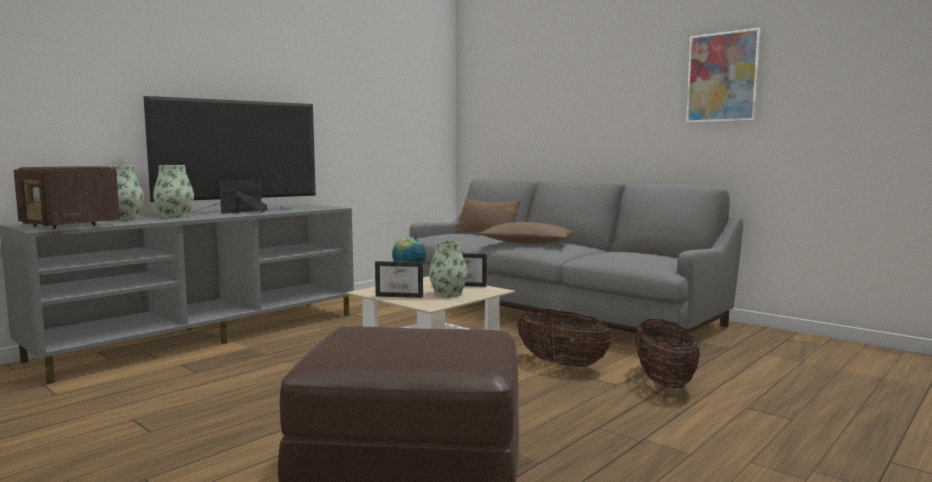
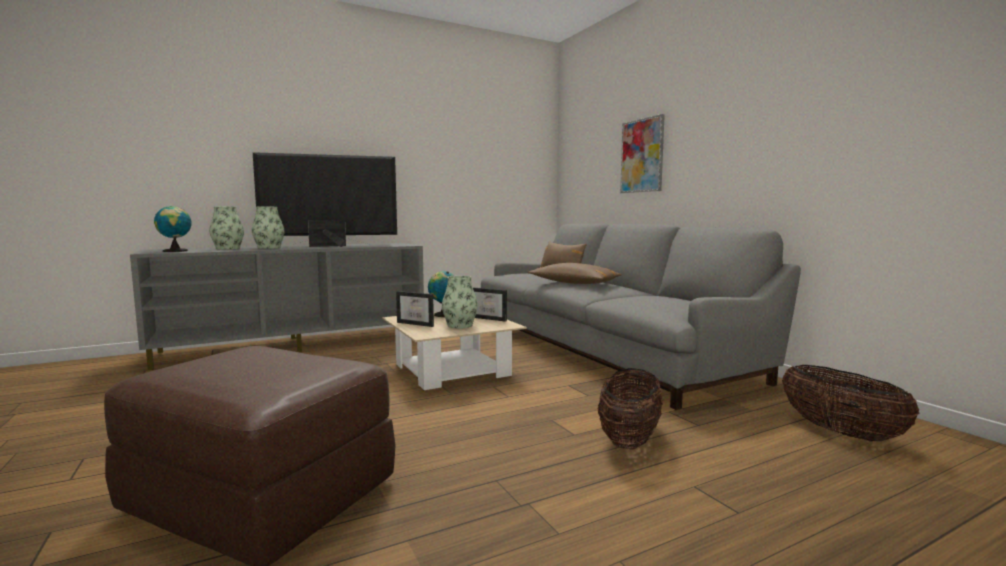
camera: 20 degrees right, 0 degrees up
radio [14,166,120,229] -> globe [154,206,192,252]
basket [517,309,611,367] -> basket moved to [782,365,920,441]
picture [686,28,761,123] -> picture moved to [620,114,665,193]

